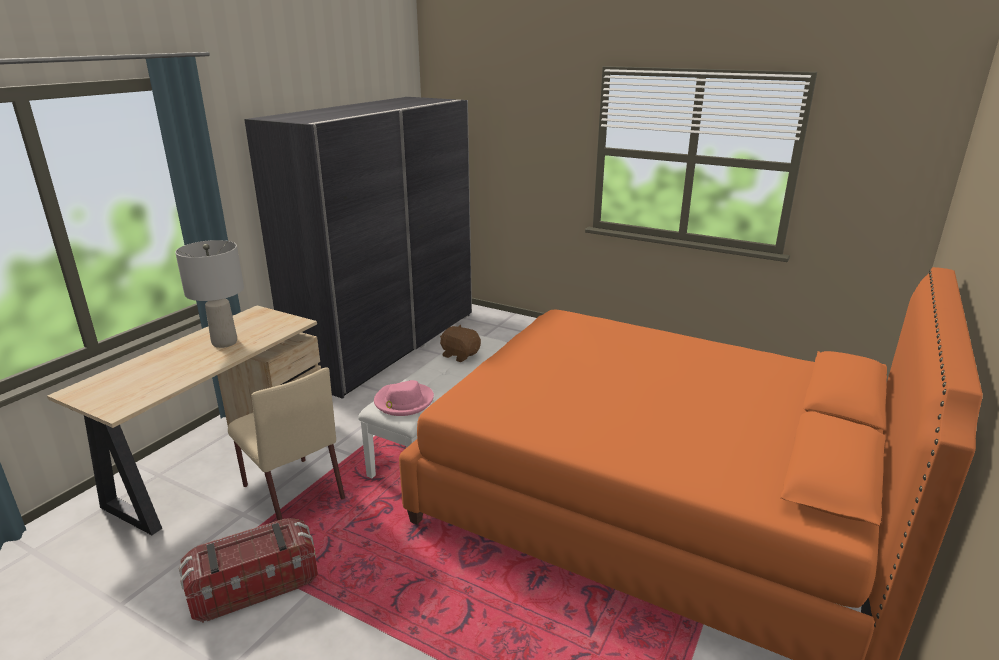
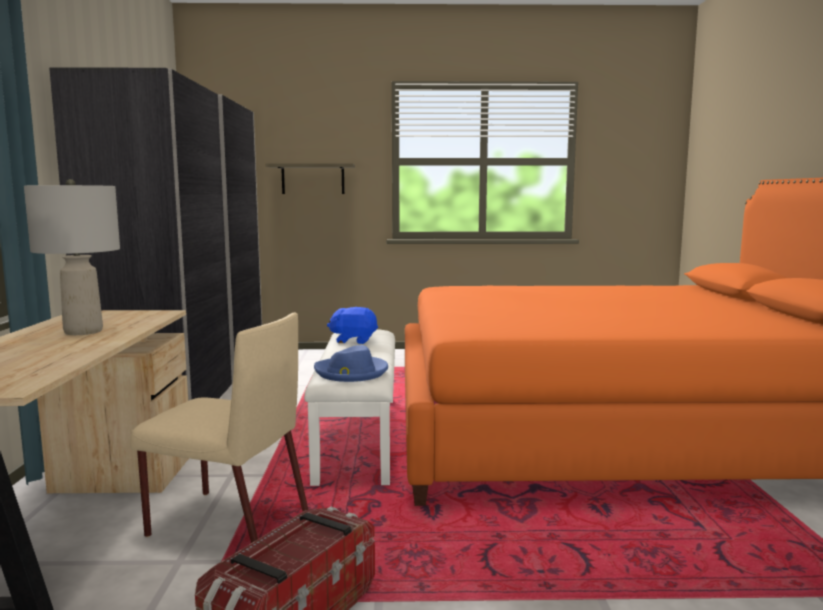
camera: 30 degrees left, 15 degrees down
pink hat [374,380,434,416] -> blue hat [314,345,388,382]
brown plush toy [440,325,481,362] -> blue plush toy [327,307,378,344]
none -> shelf [265,163,355,194]

